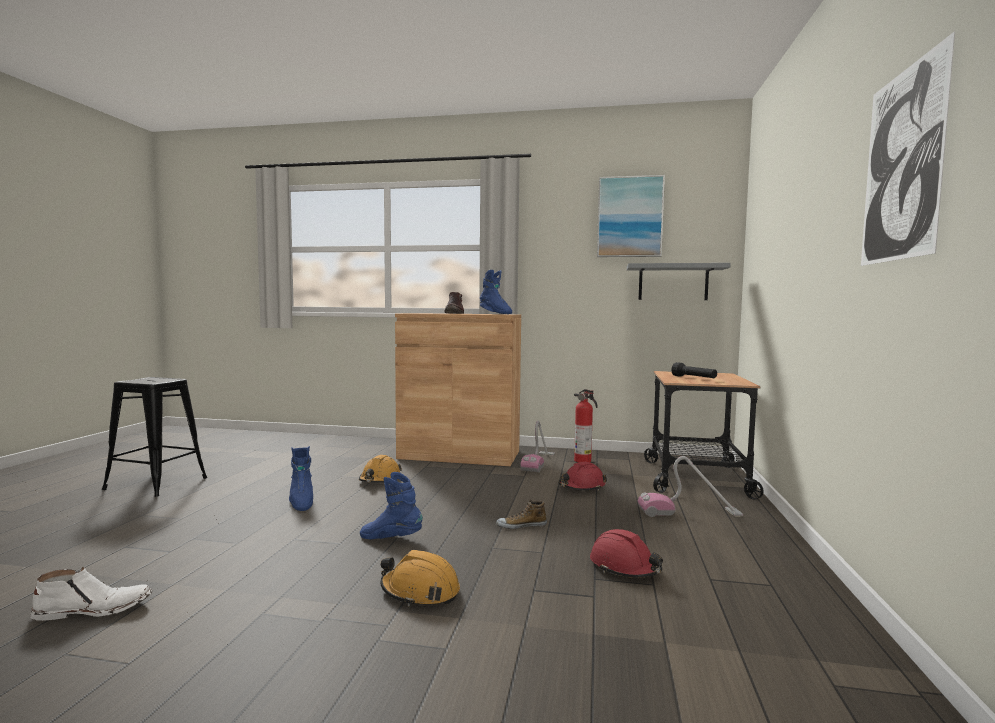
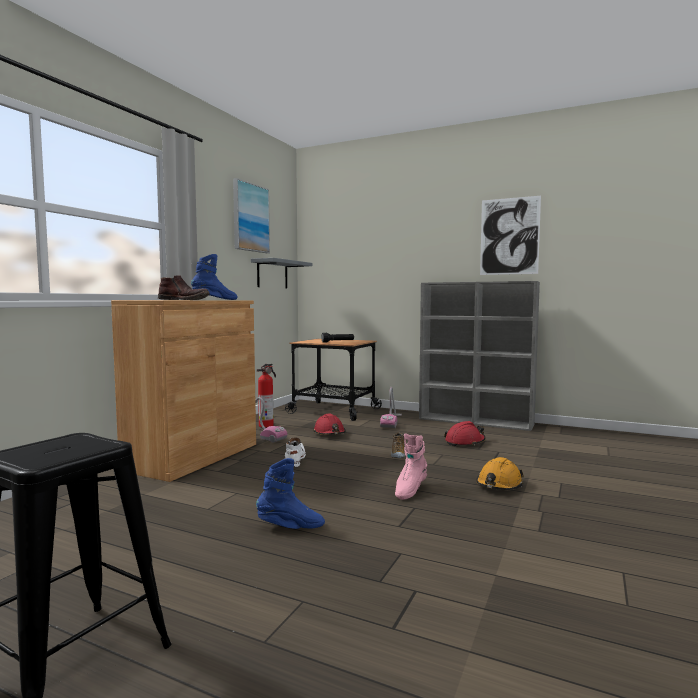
camera: 75 degrees left, 0 degrees up
white boot [30,567,152,621] -> white boot moved to [285,437,306,467]
orange hard hat [359,455,402,483] -> none
blue boot [360,472,423,539] -> pink boot [395,433,427,500]
none -> grey bookcase [419,281,540,431]

